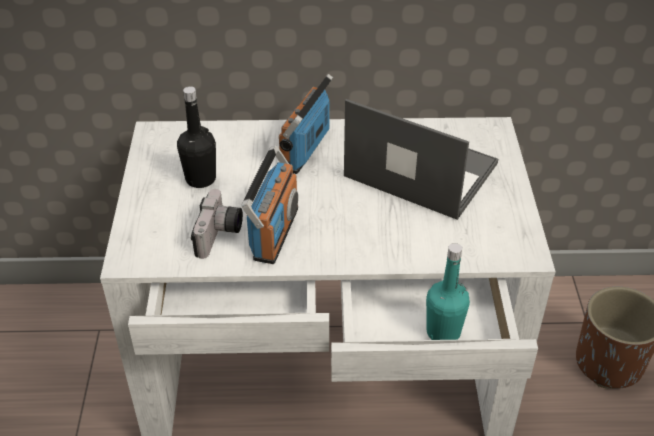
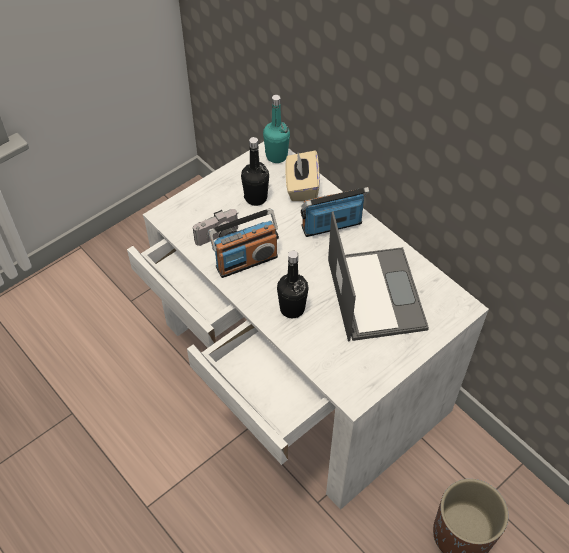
camera: 50 degrees right, 10 degrees up
turquoise bottle [426,243,470,340] -> turquoise bottle moved to [263,95,290,163]
none -> black bottle [277,250,308,318]
none -> beige tissue box [286,151,320,201]

